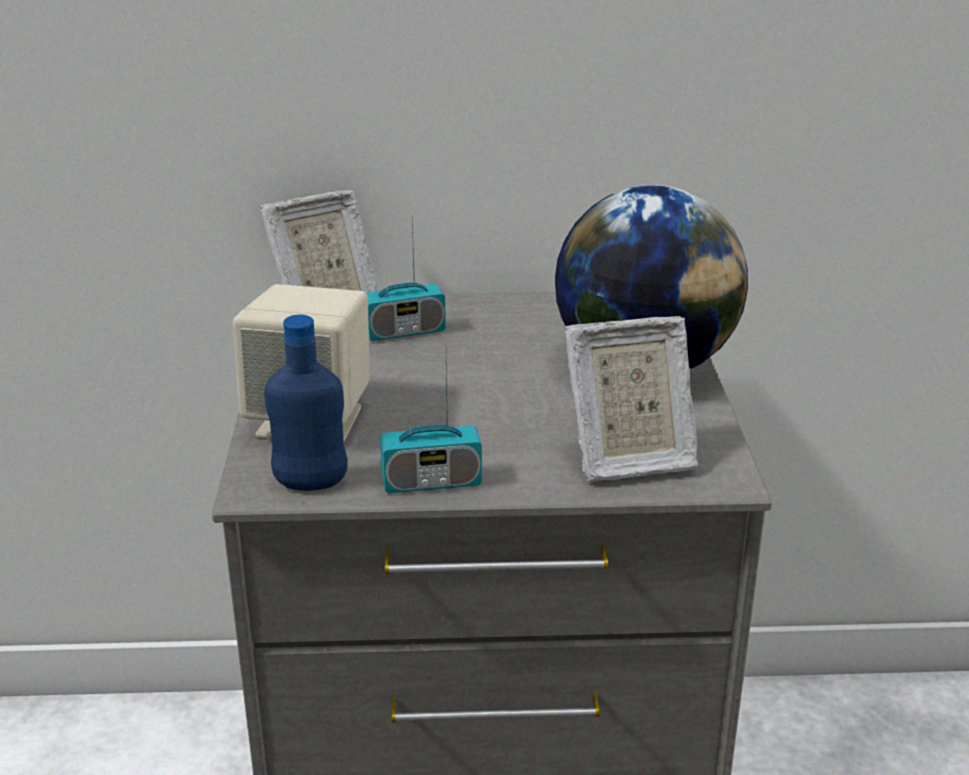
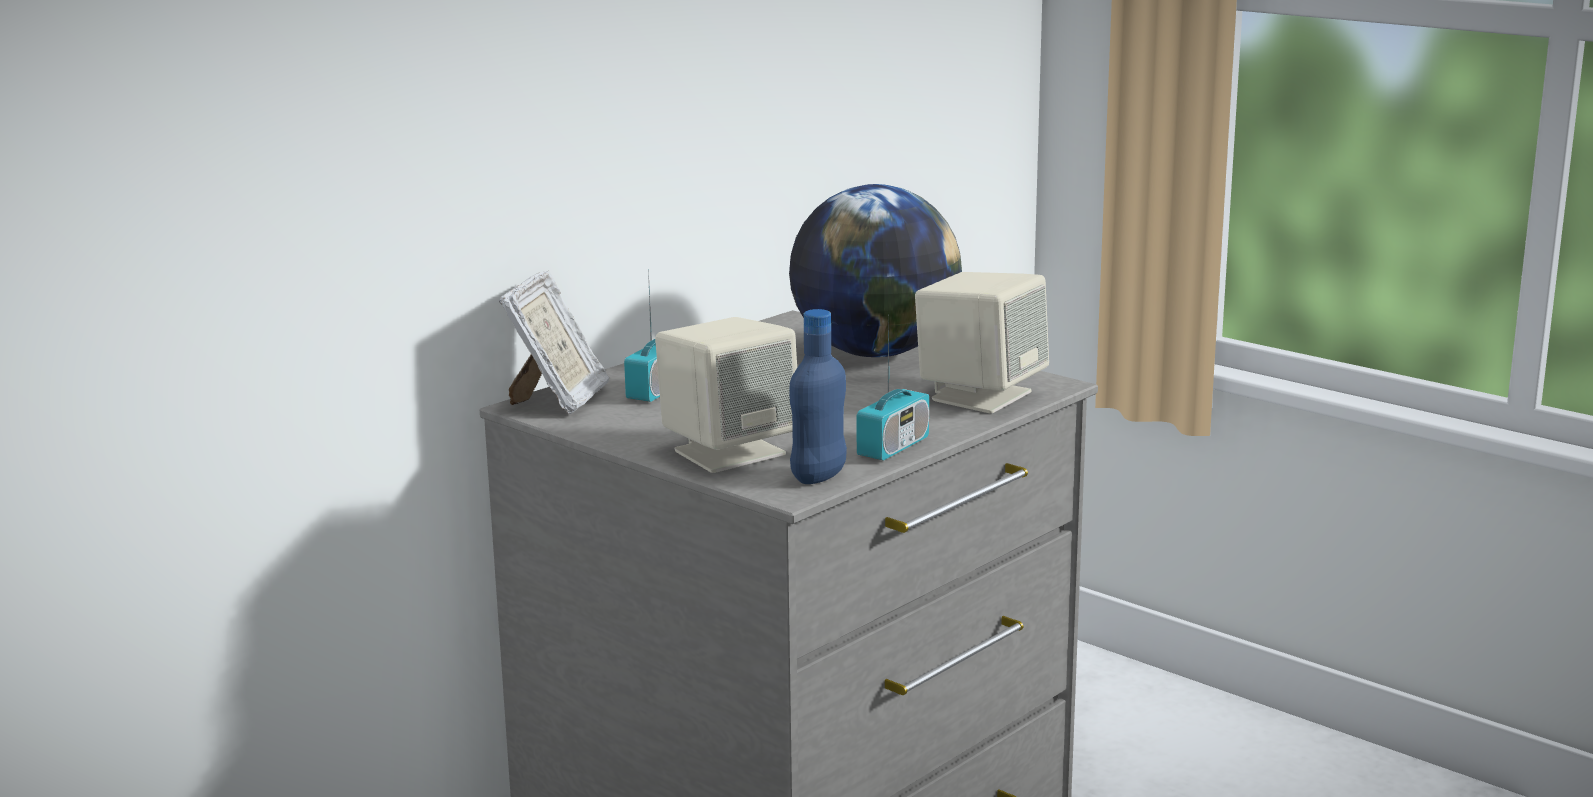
camera: 45 degrees left, 10 degrees down
picture frame [564,316,698,482] -> beige speaker [915,272,1049,414]

